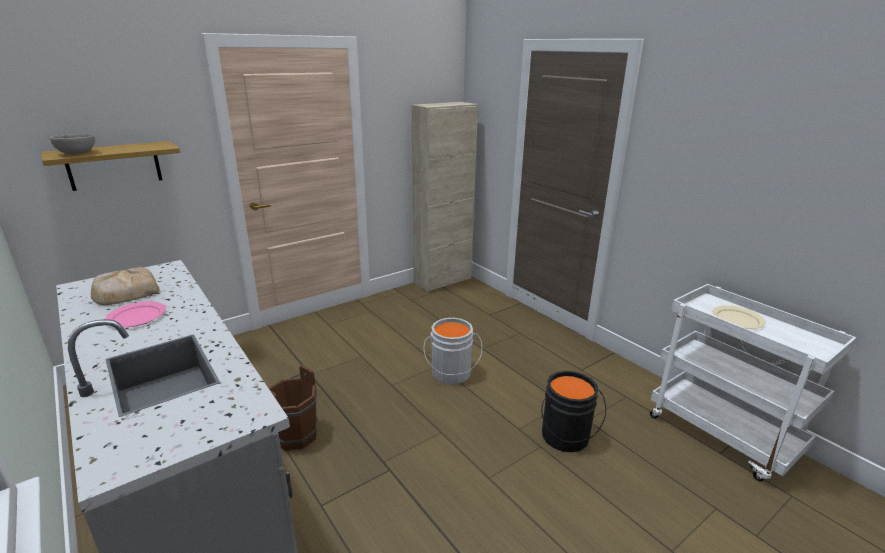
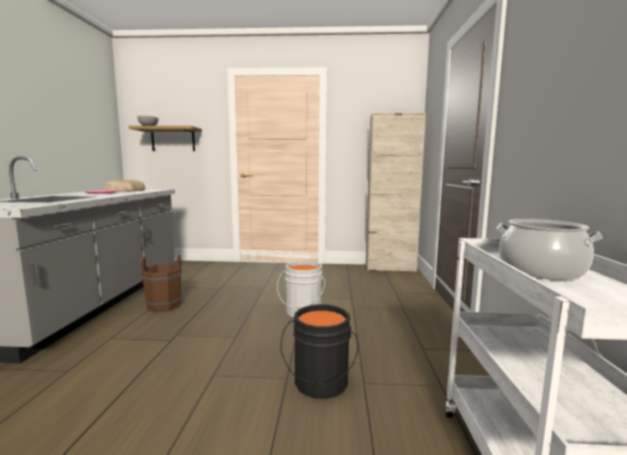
camera: 40 degrees right, 15 degrees down
beige plate [712,305,766,329] -> cooking pot [497,219,603,280]

